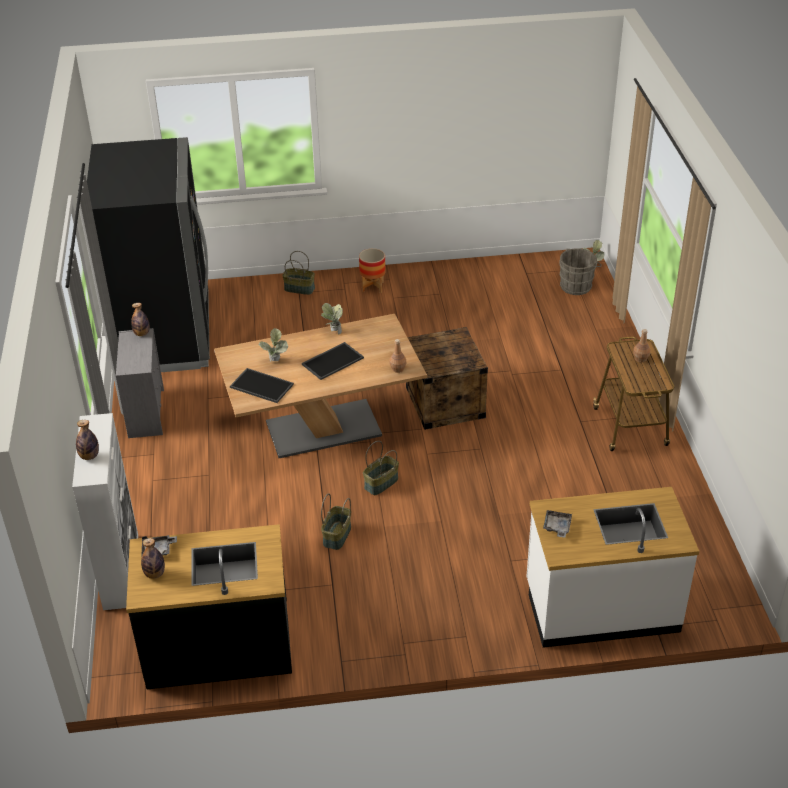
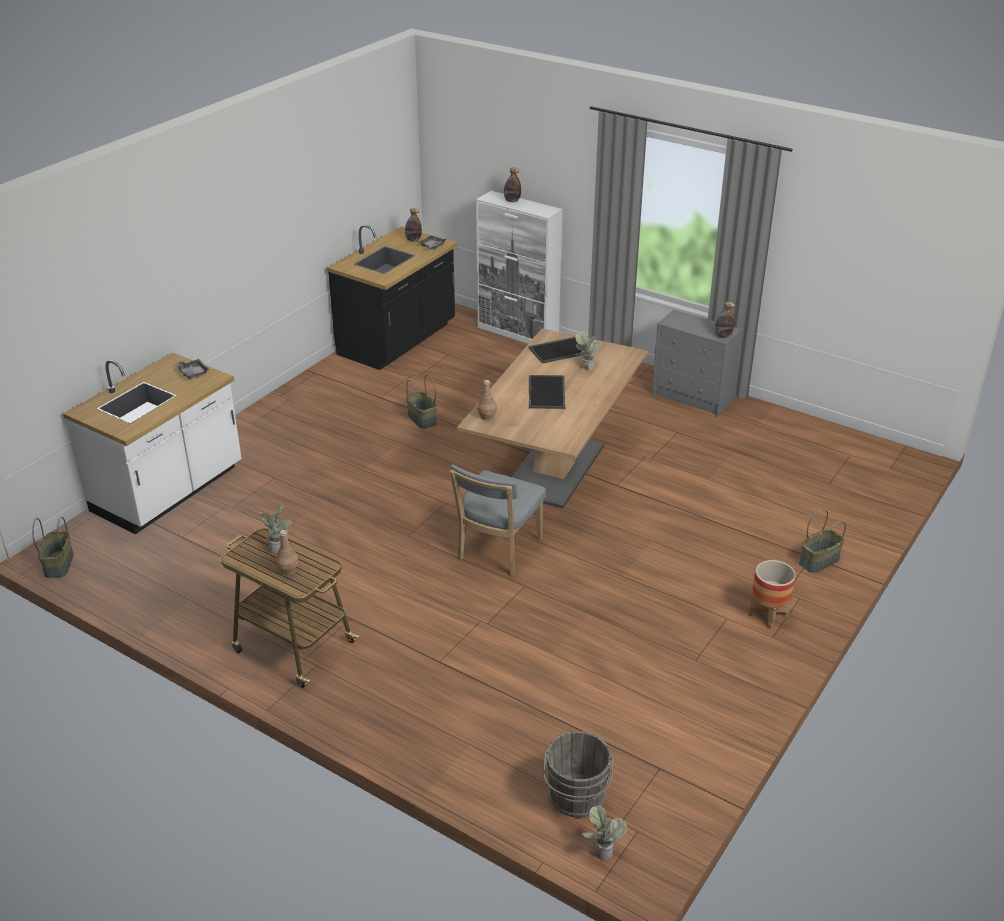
camera: 130 degrees right, 5 degrees down
black fridge [87,137,210,372] -> none
potted plant [321,303,343,334] -> potted plant moved to [259,506,292,554]
basket [363,441,399,495] -> basket moved to [32,517,74,578]
crate [406,327,488,430] -> grey chair [450,465,546,576]

